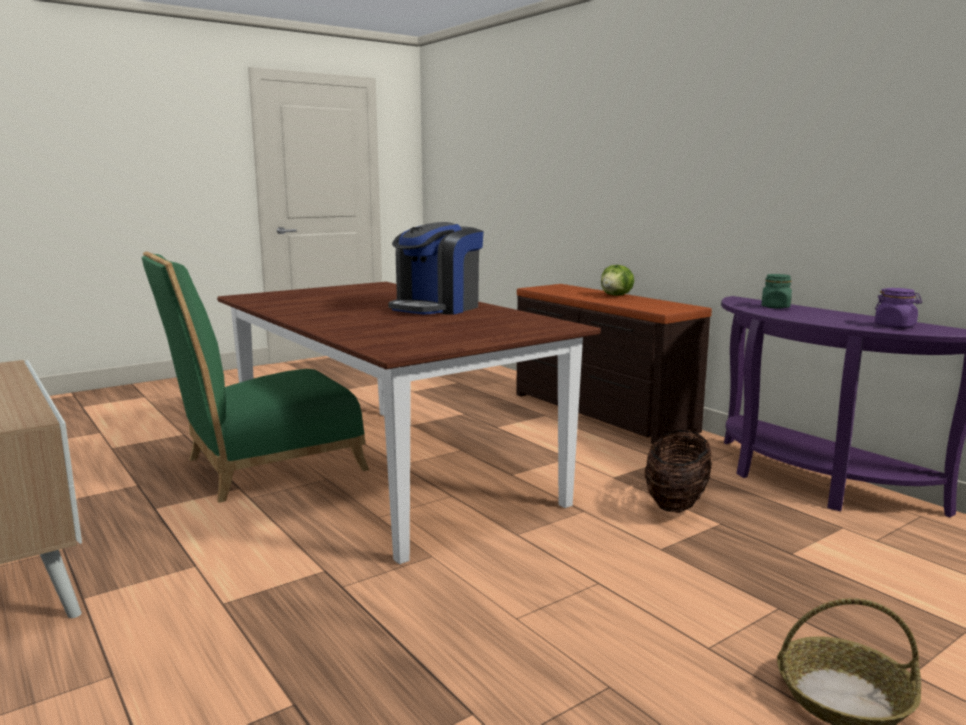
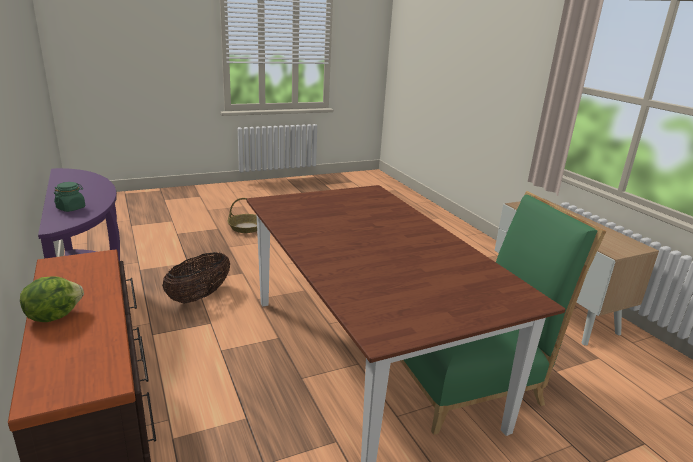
camera: 170 degrees left, 10 degrees up
coffee machine [388,222,484,315] -> none
purple jar [875,288,922,328] -> none

